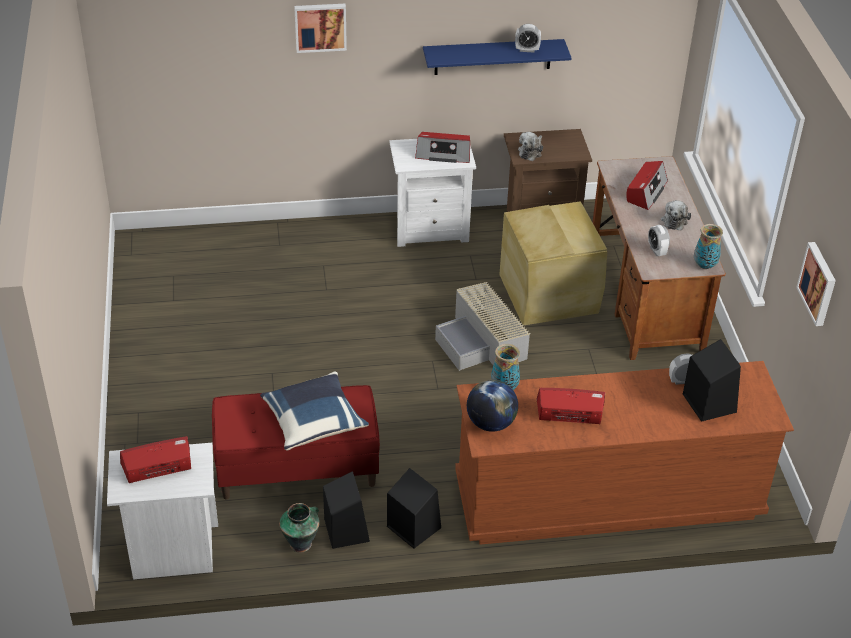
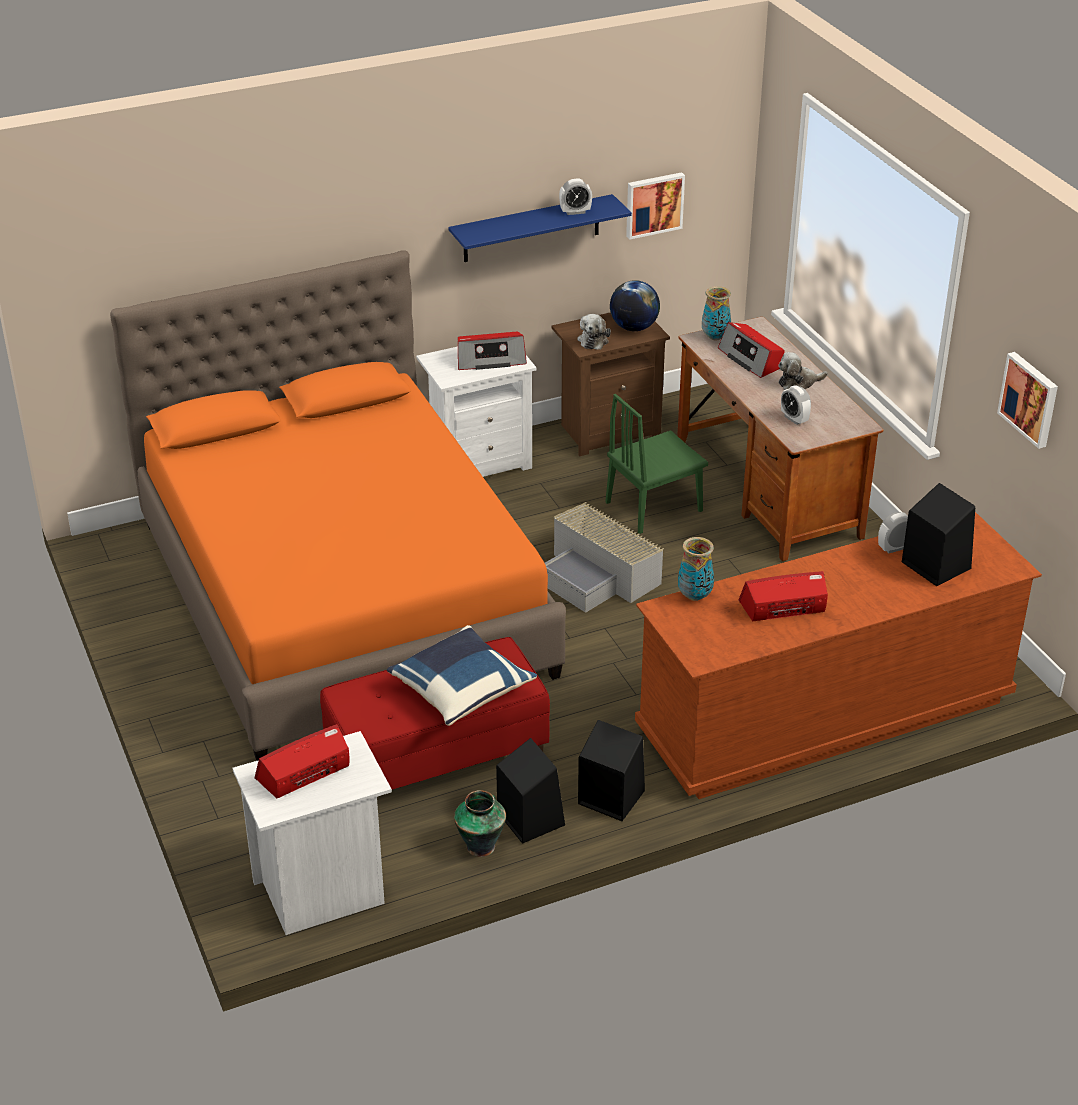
camera: 15 degrees left, 5 degrees down
picture [294,4,347,53] -> picture moved to [626,172,685,240]
globe [467,380,518,432] -> globe moved to [610,280,660,331]
beige storage box [499,201,607,325] -> green chair [605,394,708,534]
radio [626,161,668,210] -> radio turned 135 degrees clockwise [718,322,784,378]
plush toy [661,200,691,230] -> plush toy turned 75 degrees clockwise [778,352,828,390]
vase [694,224,723,269] -> vase moved to [702,286,731,340]
none -> orange bed [110,250,566,761]

